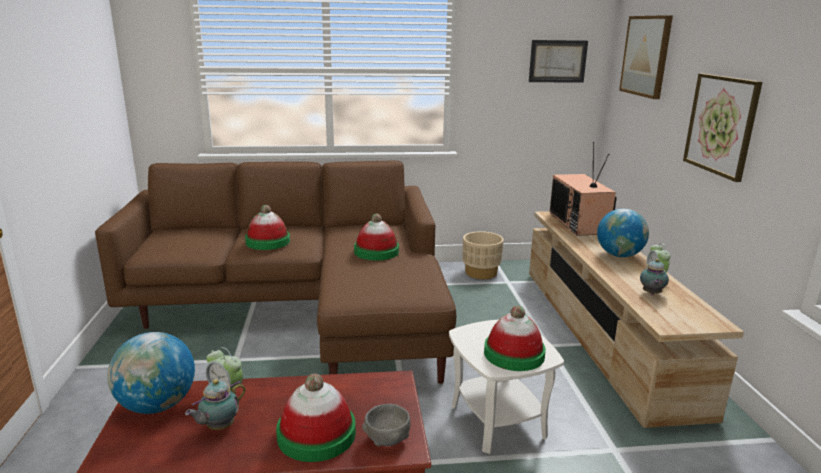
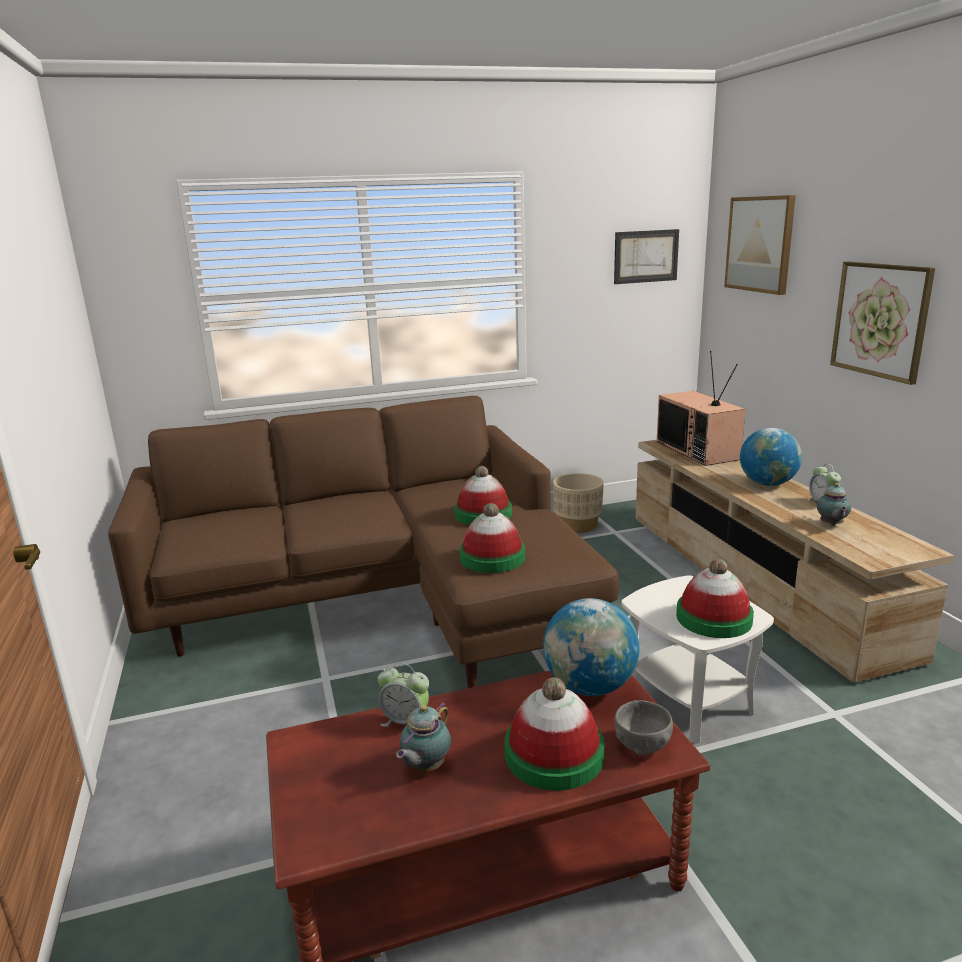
camera: 10 degrees left, 0 degrees up
globe [107,332,195,414] -> globe moved to [543,598,640,696]
hat [245,205,290,250] -> hat moved to [460,503,525,573]

